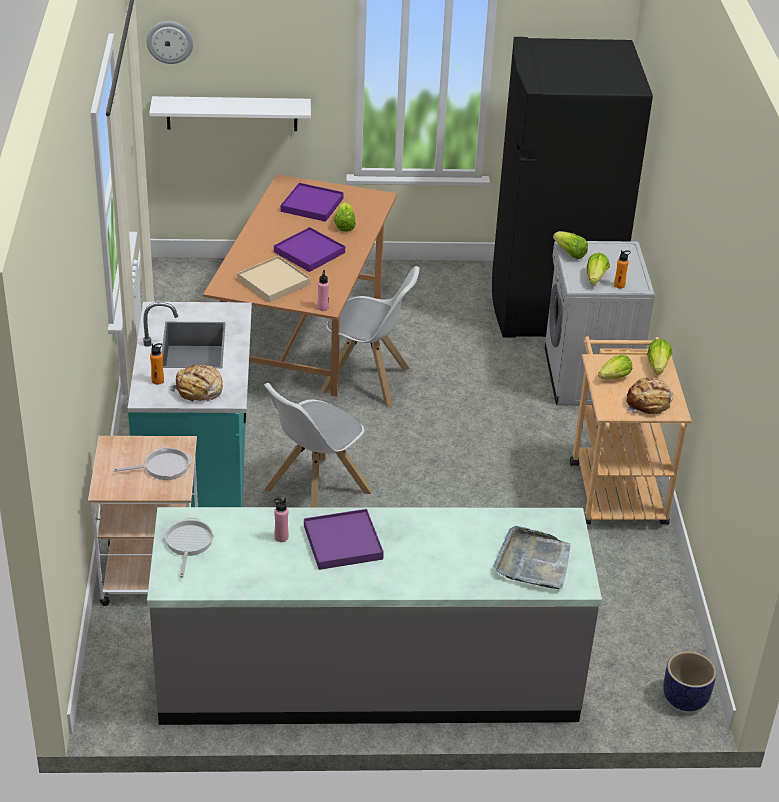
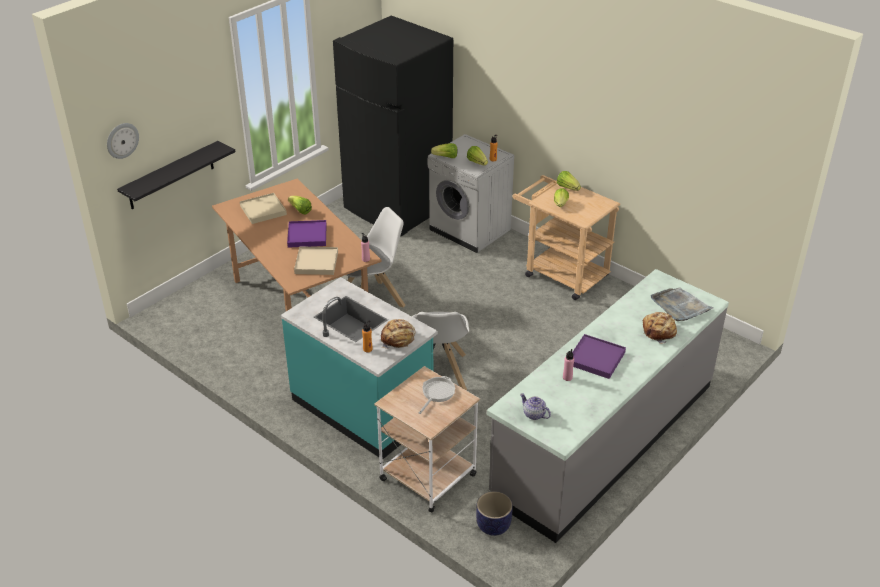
camera: 45 degrees left, 0 degrees up
white shelf [149,96,311,131] -> black shelf [117,141,235,209]
frying pan [164,518,215,578] -> teapot [520,393,551,420]
purple tray [281,183,344,222] -> beige tray [240,193,287,224]
bread [626,377,673,415] -> bread moved to [643,312,677,344]
planter [663,651,716,711] -> planter moved to [476,491,513,536]

